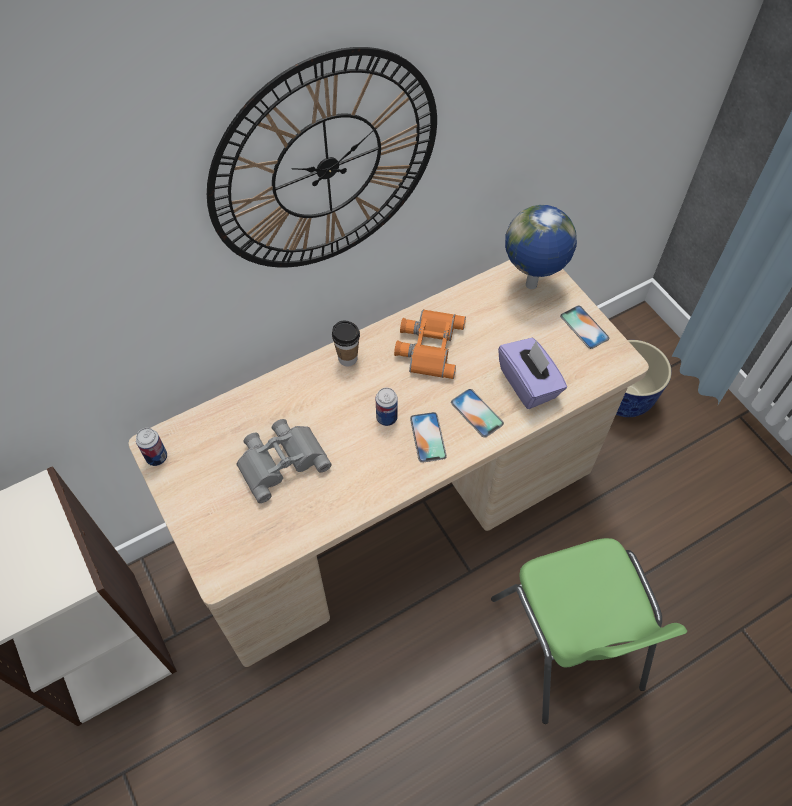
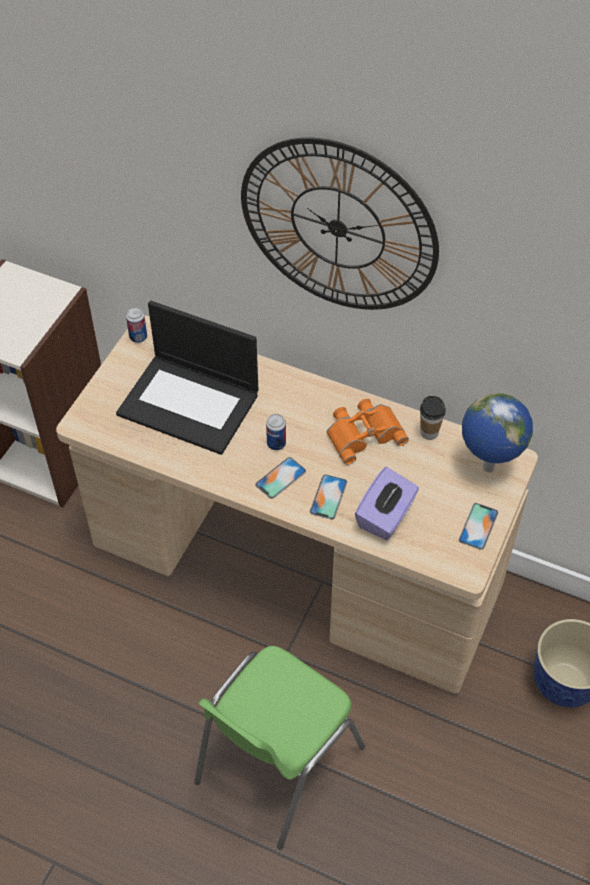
camera: 55 degrees right, 5 degrees down
grey binoculars [237,419,331,503] -> laptop [116,301,258,455]
cup [332,321,360,366] -> cup moved to [420,396,446,440]

